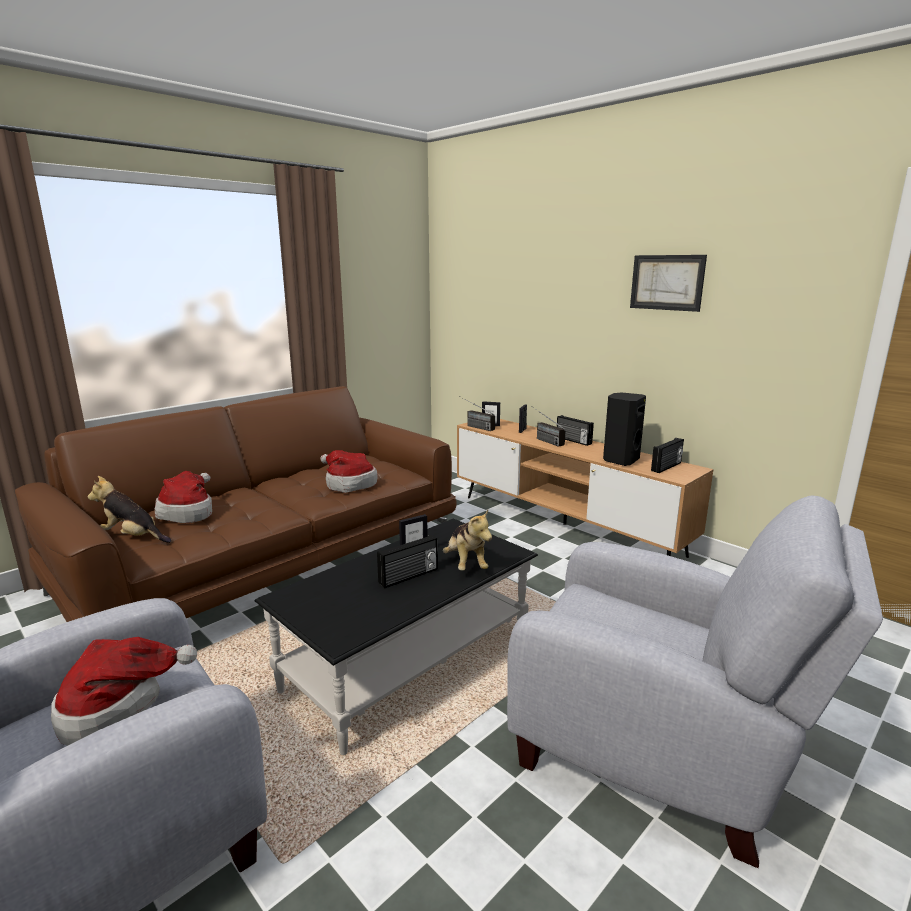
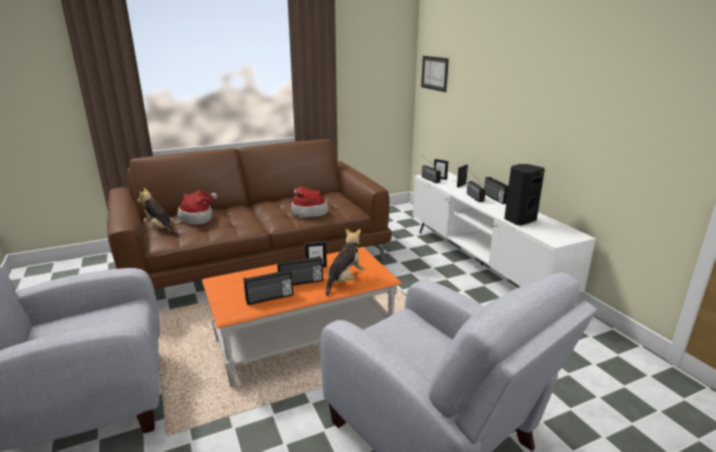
camera: 20 degrees right, 5 degrees up
hat [51,637,197,746] -> none
black coffee table [255,518,538,755] -> orange coffee table [202,247,402,387]
plush toy [443,510,492,571] -> plush toy turned 150 degrees counterclockwise [326,229,365,296]
brown tv stand [457,419,714,558] -> white tv stand [413,172,596,293]
picture [630,255,707,312] -> picture moved to [421,56,449,92]
radio [651,438,684,473] -> radio moved to [243,269,293,305]

